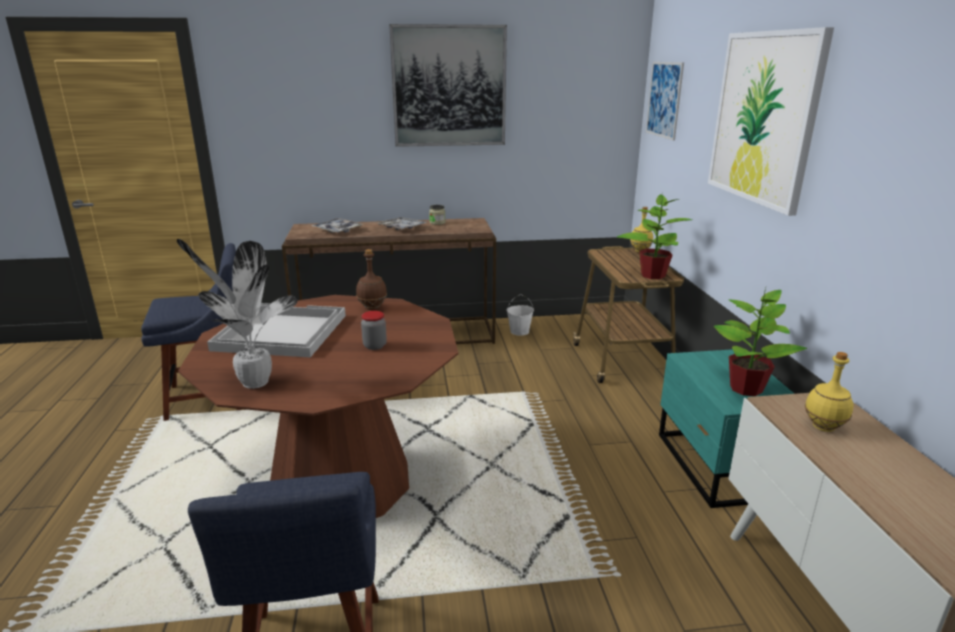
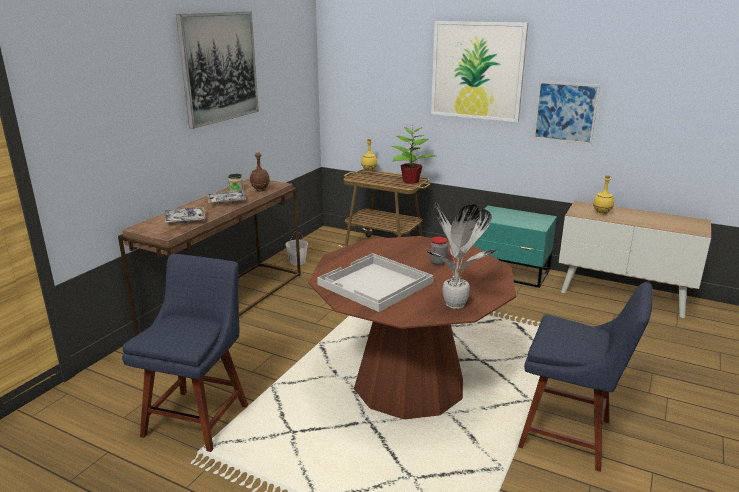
camera: 55 degrees left, 0 degrees up
brown bottle [356,249,387,310] -> brown bottle moved to [250,152,270,191]
picture [646,62,684,141] -> picture moved to [533,81,600,145]
potted plant [714,288,807,396] -> none

